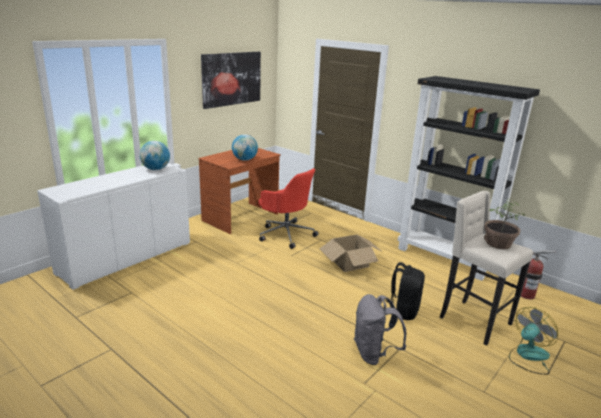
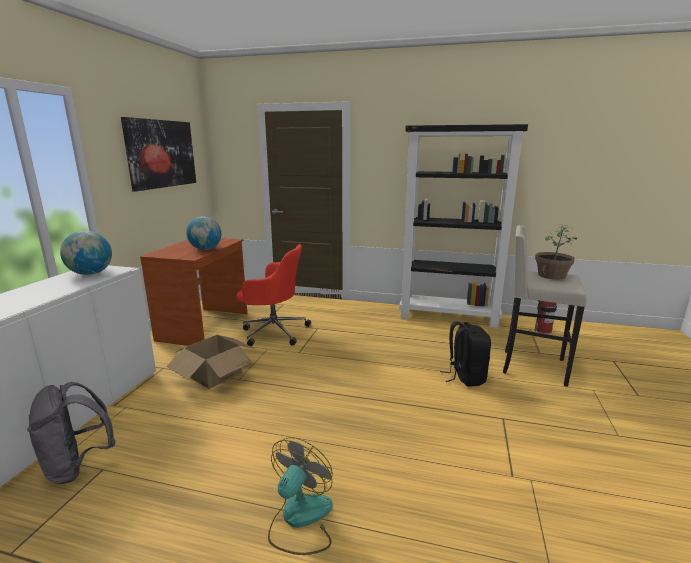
camera: 25 degrees left, 5 degrees down
cardboard box [320,234,383,272] -> cardboard box moved to [166,335,255,389]
grey backpack [354,294,406,365] -> grey backpack moved to [27,382,115,484]
fan [509,307,558,375] -> fan moved to [268,437,333,555]

